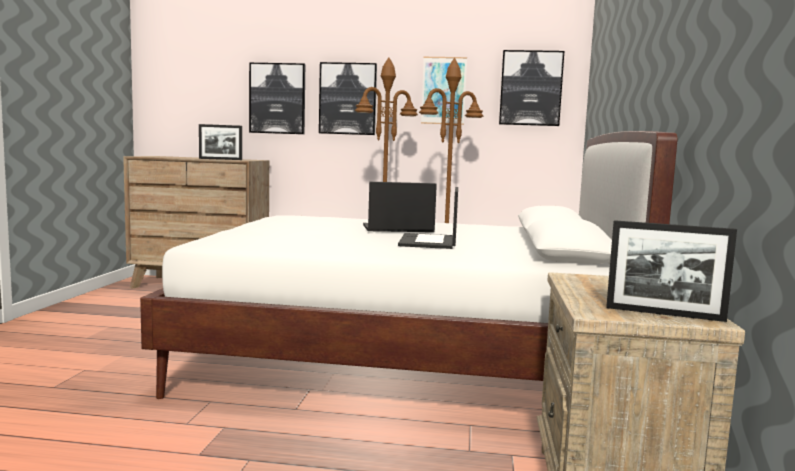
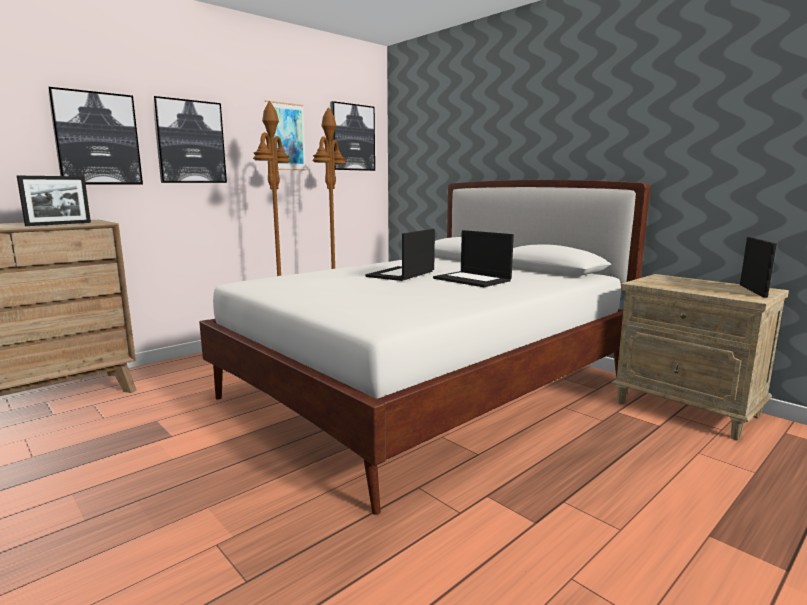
camera: 50 degrees left, 5 degrees up
picture frame [606,220,737,322] -> picture frame turned 45 degrees counterclockwise [740,237,777,298]

